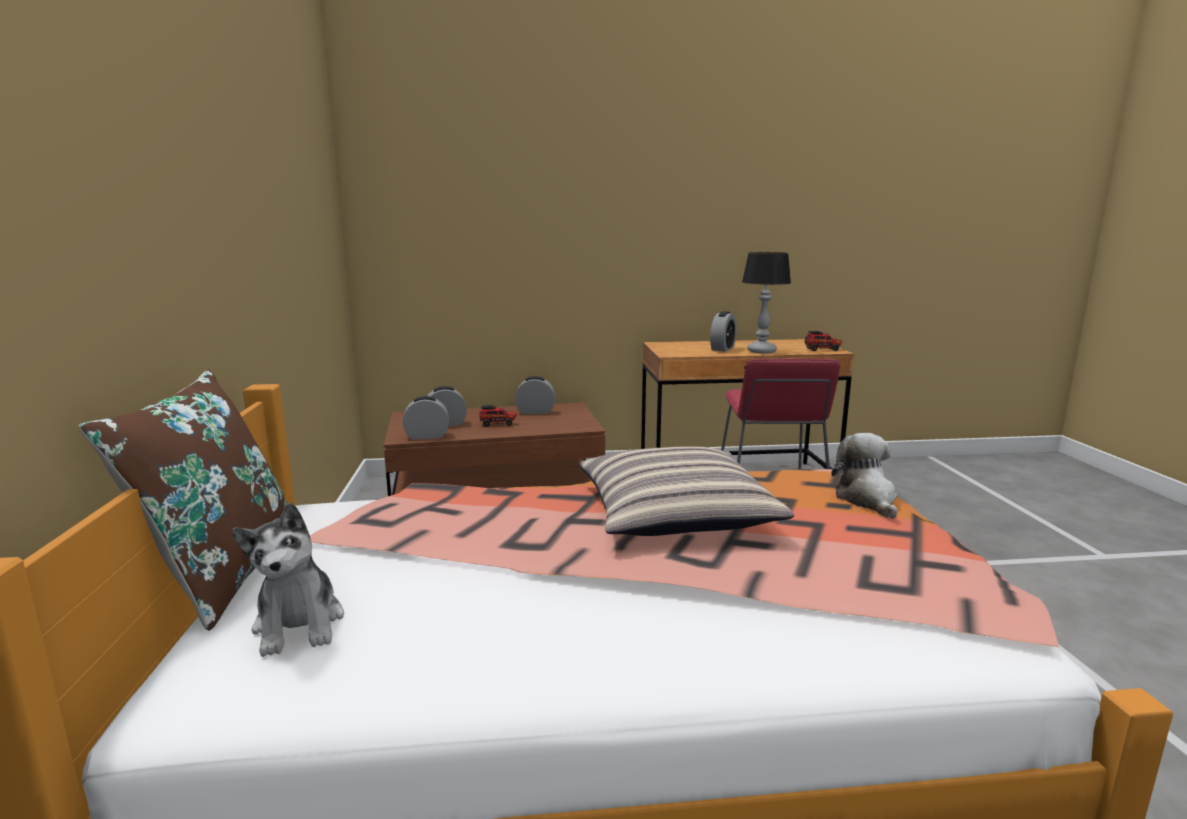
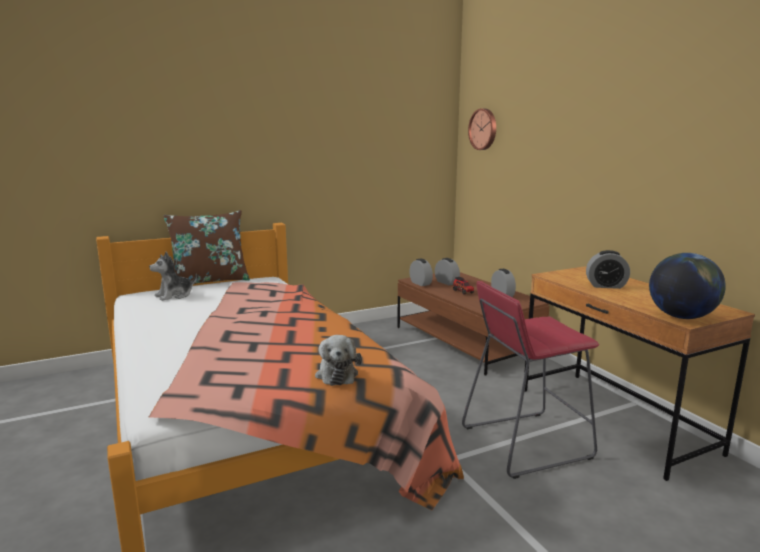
camera: 70 degrees right, 0 degrees up
pillow [579,446,794,536] -> none
table lamp [742,252,791,354] -> none
toy truck [804,331,842,351] -> globe [649,253,726,319]
plush toy [831,433,898,519] -> plush toy turned 105 degrees clockwise [315,335,362,386]
none -> wall clock [468,108,496,150]

